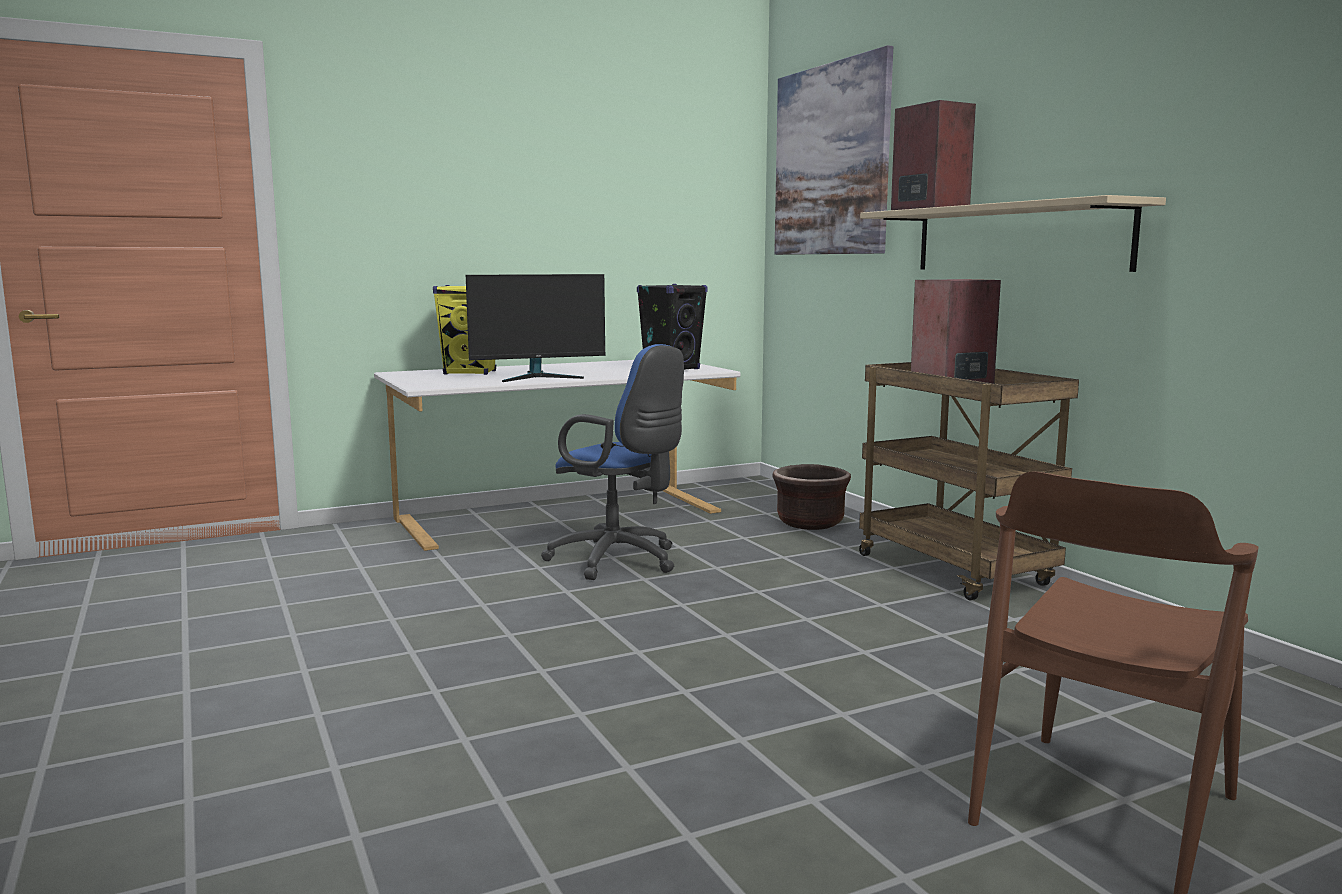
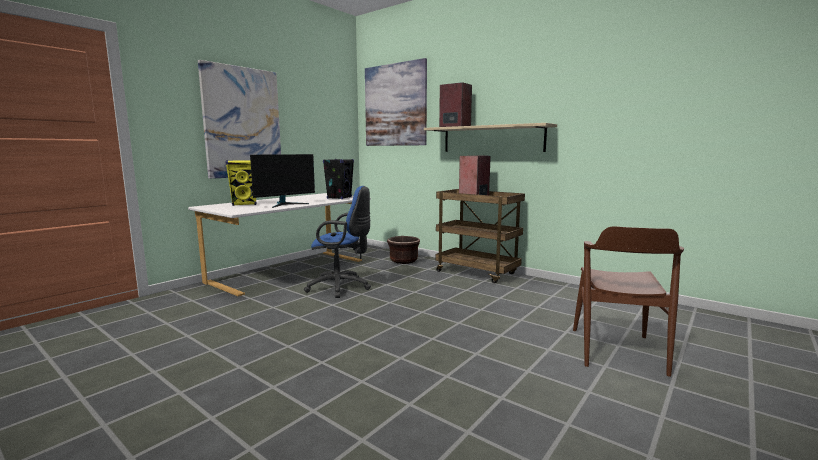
camera: 25 degrees left, 0 degrees up
none -> picture [198,60,281,179]

